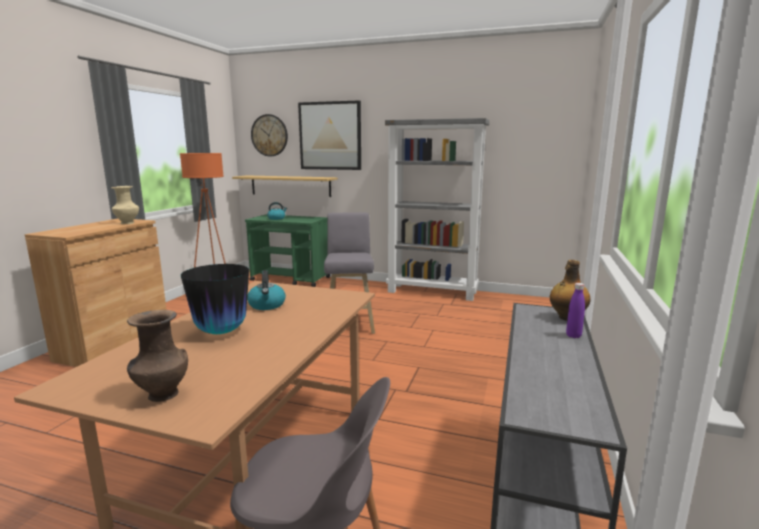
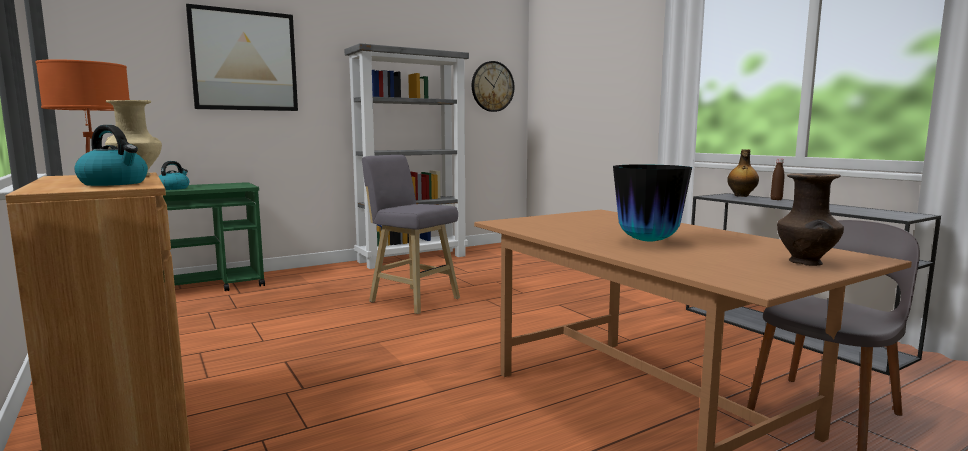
camera: 50 degrees left, 5 degrees down
shelf [232,175,337,197] -> none
kettle [247,270,286,310] -> kettle moved to [74,125,148,186]
wall clock [251,114,288,156] -> wall clock moved to [472,61,514,112]
purple bottle [566,283,585,338] -> brown bottle [771,159,784,200]

